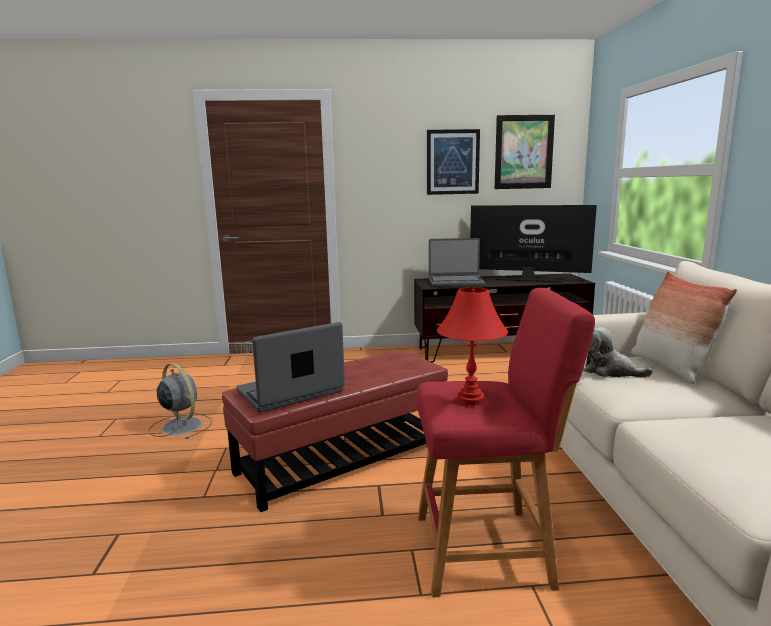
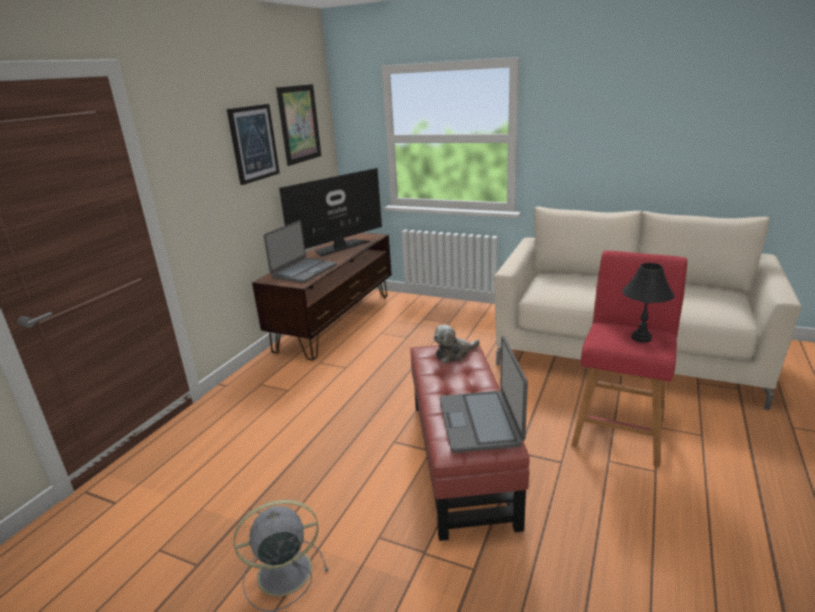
camera: 60 degrees left, 10 degrees up
red table lamp [437,287,508,406] -> black table lamp [622,263,674,343]
plush toy [583,327,653,377] -> plush toy moved to [434,325,480,363]
pillow [631,271,737,384] -> none

